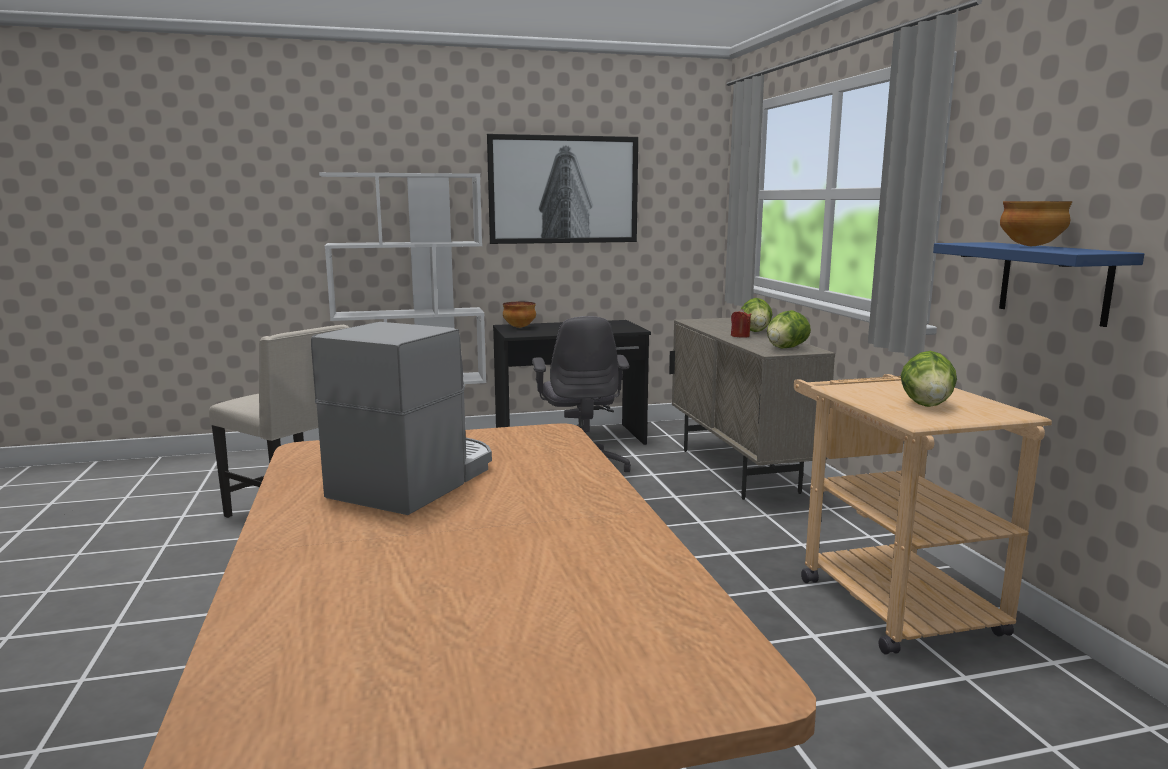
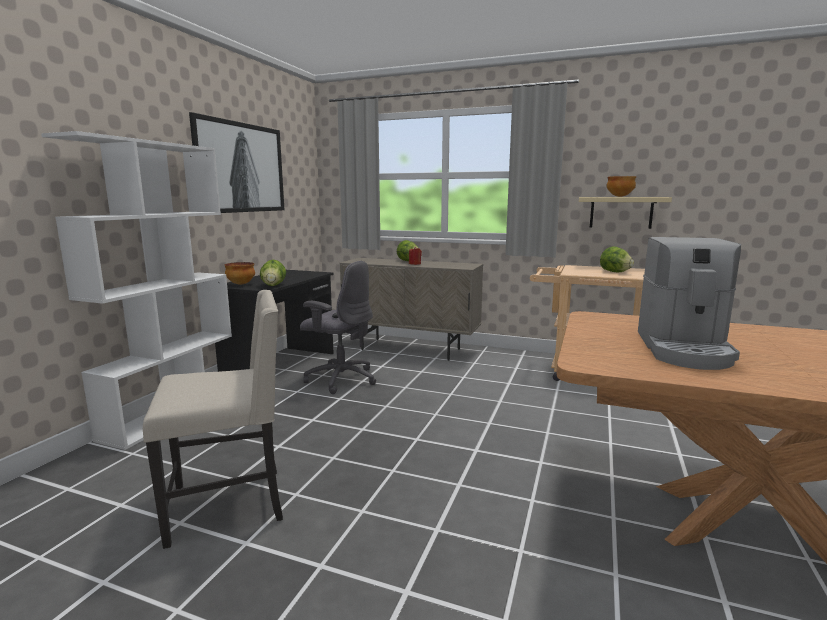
camera: 55 degrees left, 0 degrees up
coffee machine [311,322,492,515] -> coffee machine turned 135 degrees counterclockwise [638,237,741,370]
lettuce [767,310,811,348] -> lettuce moved to [260,260,286,286]
blue shelf [933,242,1144,327] -> beige shelf [579,197,672,229]

